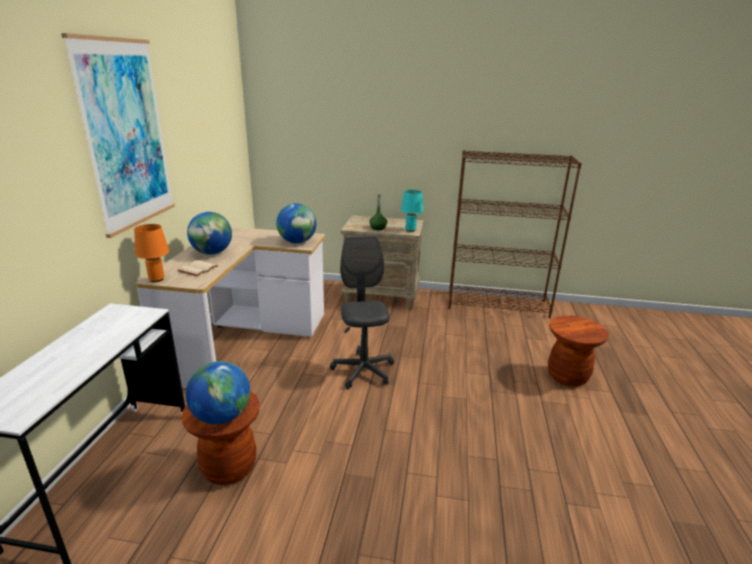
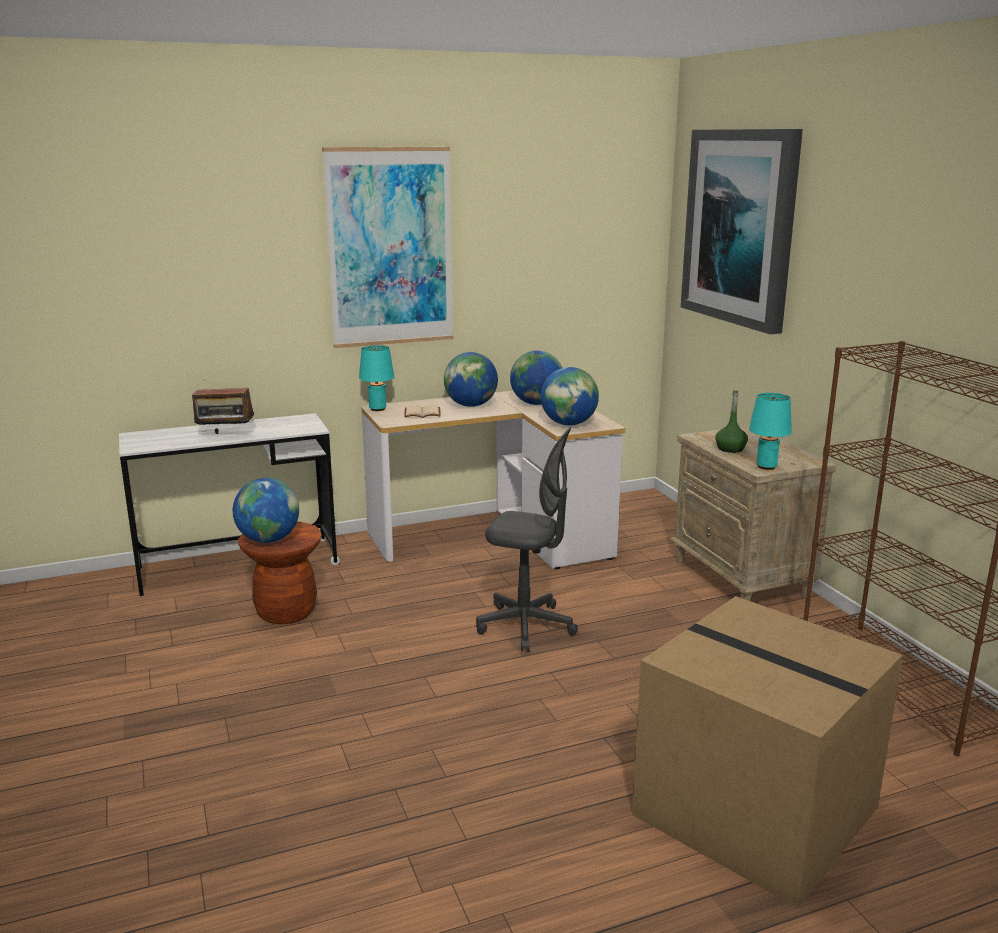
camera: 60 degrees right, 5 degrees down
orange table lamp [134,224,169,282] -> turquoise table lamp [359,345,394,411]
grey office chair [330,235,394,389] -> grey office chair turned 60 degrees clockwise [476,427,578,652]
brown stool [548,315,609,387] -> cardboard box [632,596,903,908]
none -> radio [192,388,254,434]
none -> globe [510,351,562,405]
none -> picture [681,129,803,334]

